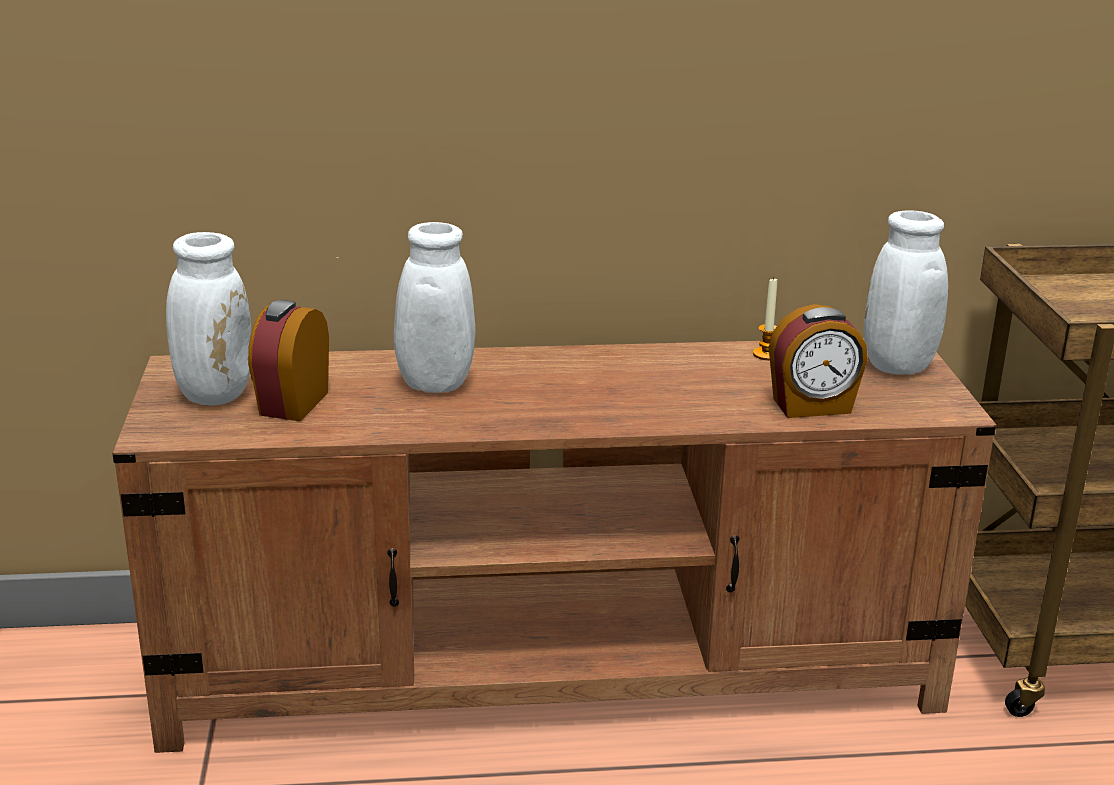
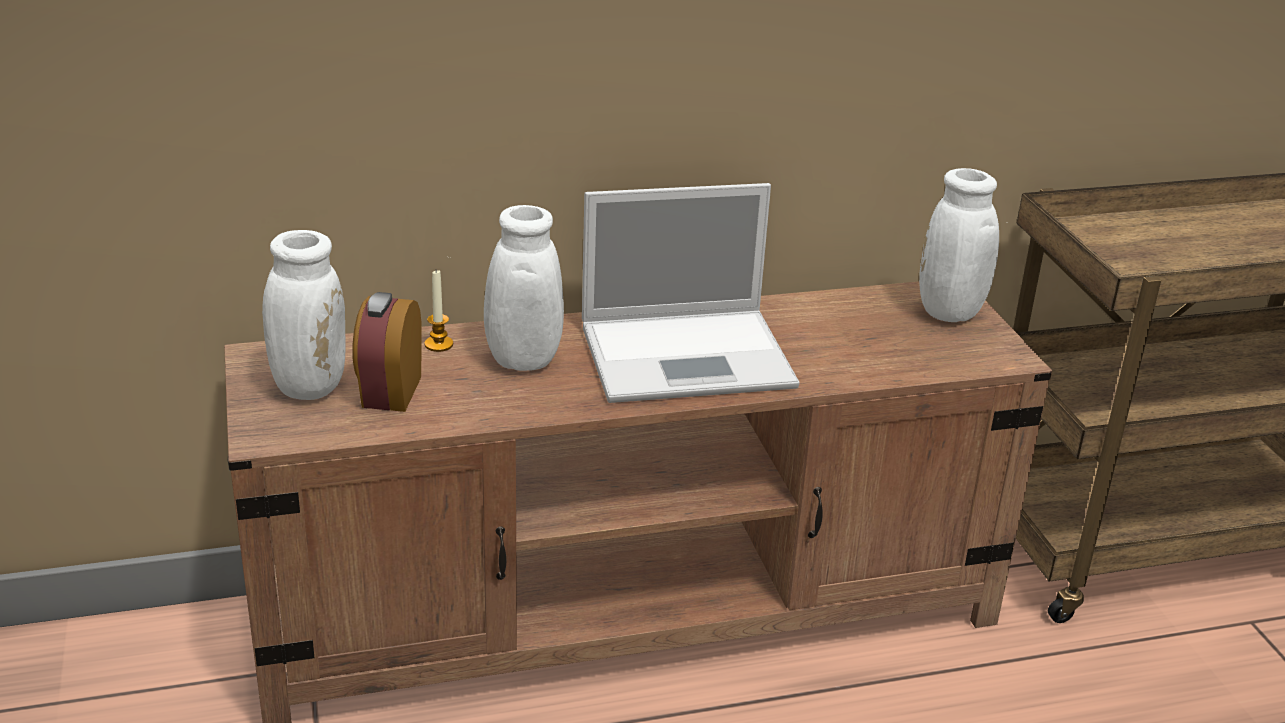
camera: 10 degrees left, 5 degrees up
candle [753,277,777,360] -> candle moved to [425,270,453,352]
alarm clock [769,304,868,418] -> none
none -> laptop [582,183,799,403]

